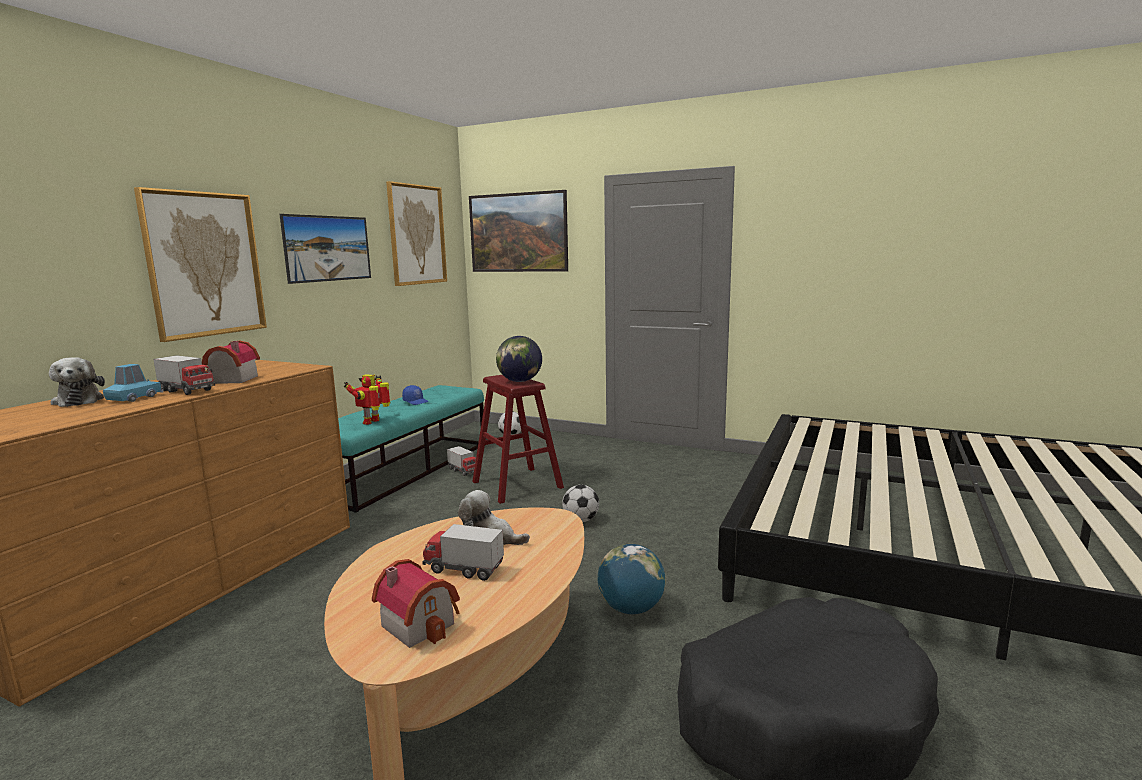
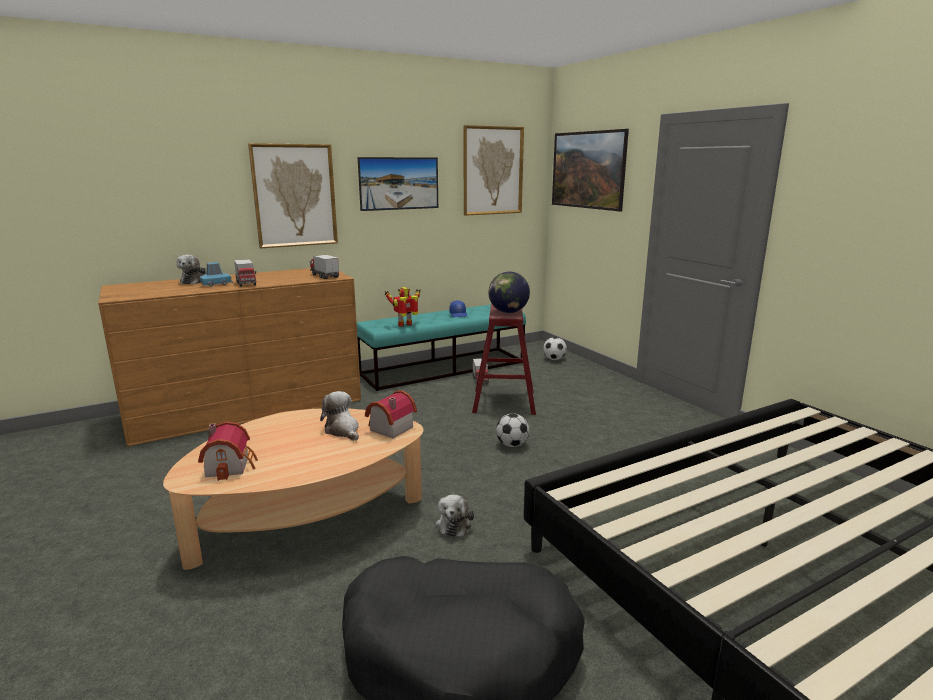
camera: 35 degrees right, 5 degrees up
toy house [202,340,260,384] -> toy house moved to [365,391,417,438]
toy truck [422,524,504,581] -> toy truck moved to [310,255,339,279]
globe [598,544,665,614] -> plush toy [436,494,474,537]

